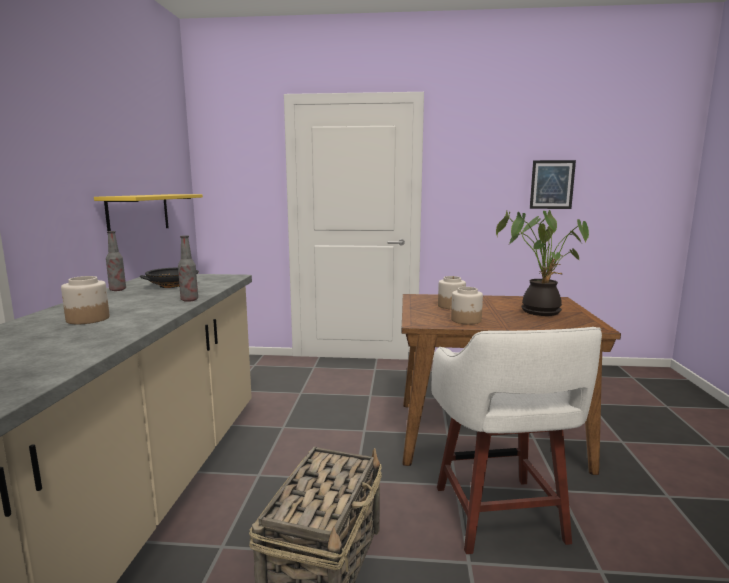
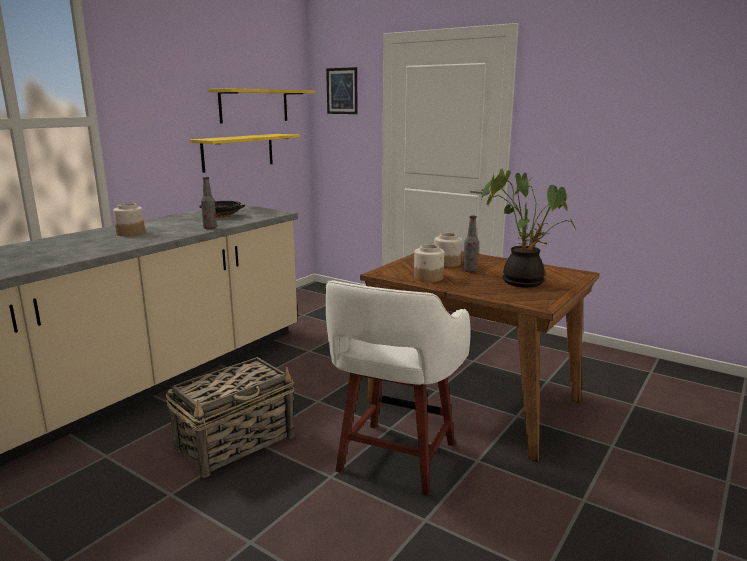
camera: 30 degrees right, 5 degrees up
bottle [106,231,126,291] -> bottle moved to [463,216,479,273]
picture [530,160,576,209] -> picture moved to [326,67,358,114]
none -> yellow shelf [208,89,315,123]

